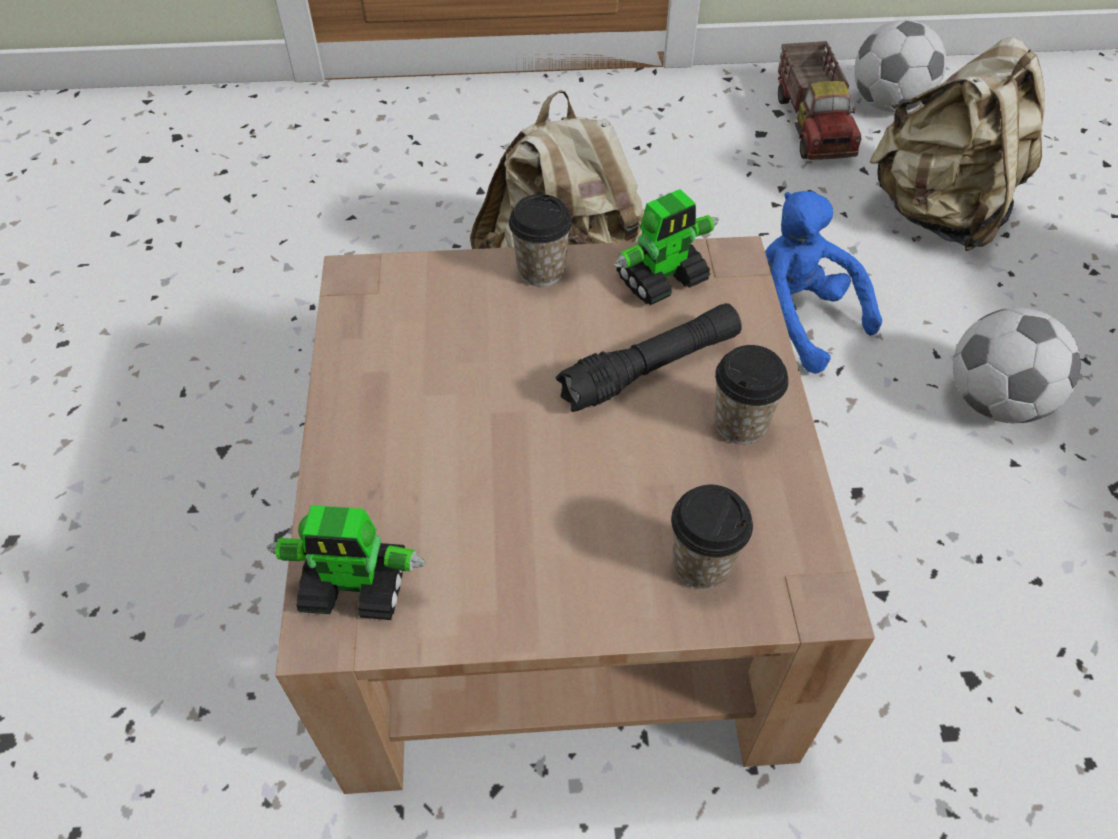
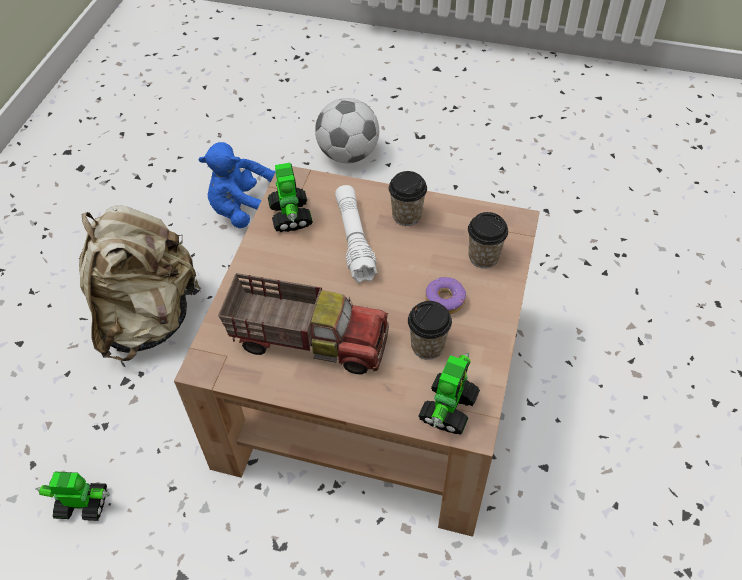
camera: 70 degrees left, 0 degrees up
cup [509,194,572,286] -> cup moved to [408,301,452,360]
black flashlight [556,303,742,412] -> white flashlight [335,185,377,283]
toy truck [778,41,861,160] -> toy truck moved to [218,273,389,374]
football [854,20,946,112] -> none
beige backpack [870,37,1045,251] -> none
none -> toy robot [36,472,110,521]
none -> donut [425,277,466,314]

